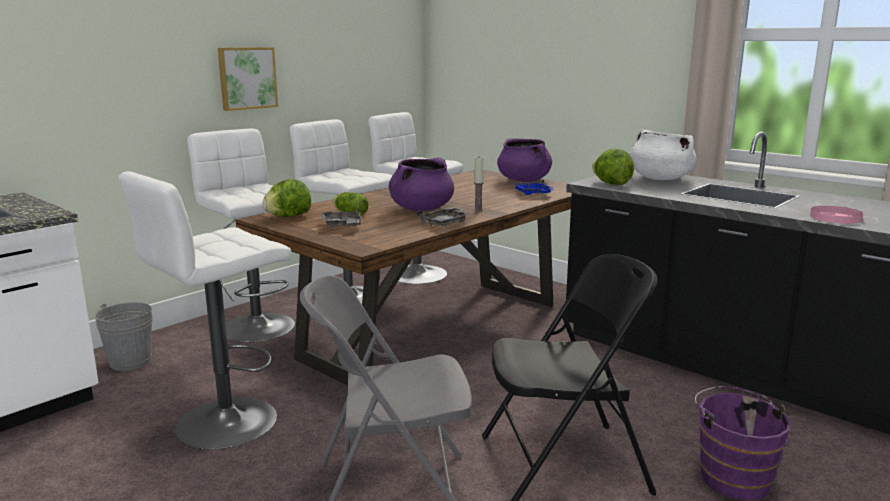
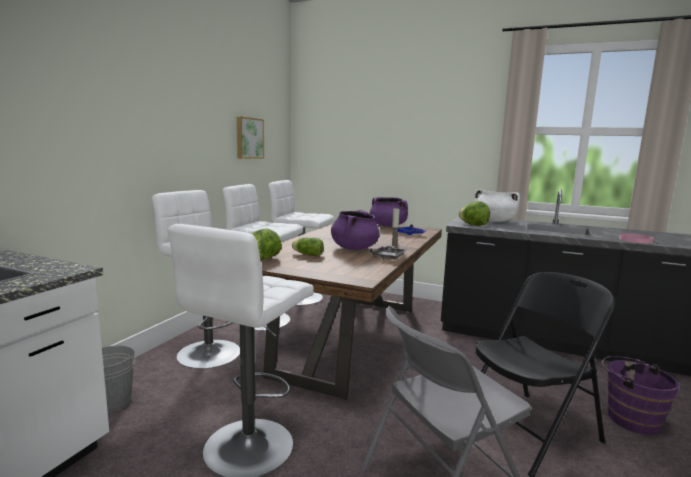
camera: 20 degrees left, 5 degrees down
picture [218,47,278,111] -> picture moved to [237,116,264,159]
grey tray [321,208,362,228] -> none

